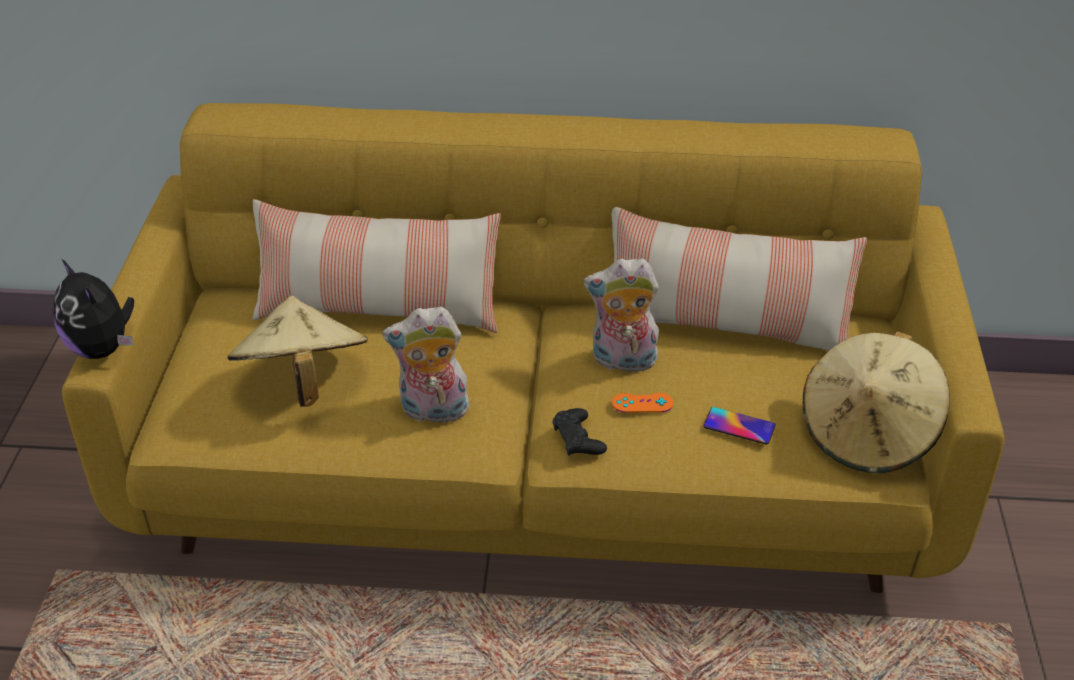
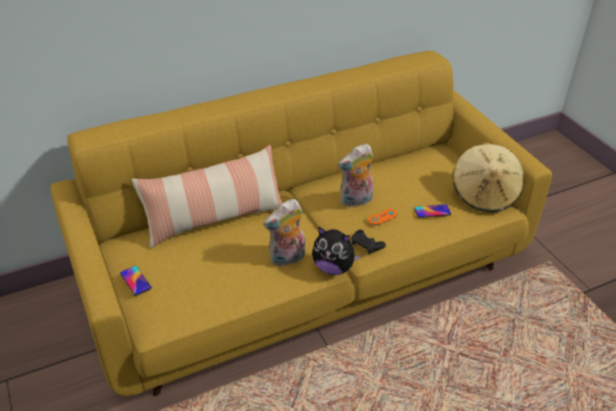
camera: 30 degrees left, 0 degrees up
plush toy [53,259,134,359] -> plush toy moved to [312,226,361,275]
beige hat [228,296,368,407] -> none
pillow [612,207,867,351] -> none
none -> phone [120,266,152,296]

